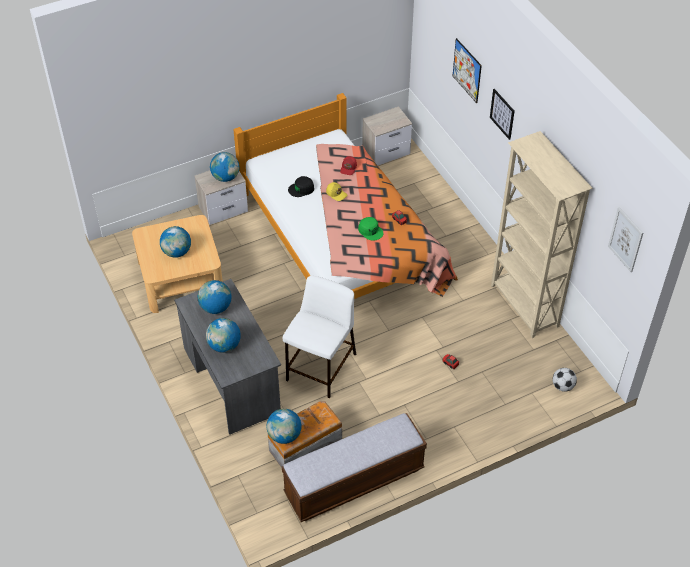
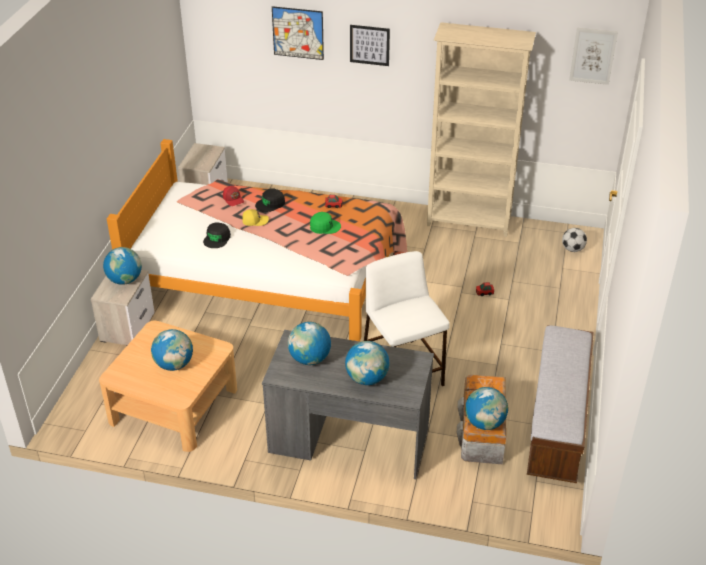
camera: 50 degrees left, 10 degrees down
none -> black cap [255,188,285,212]

